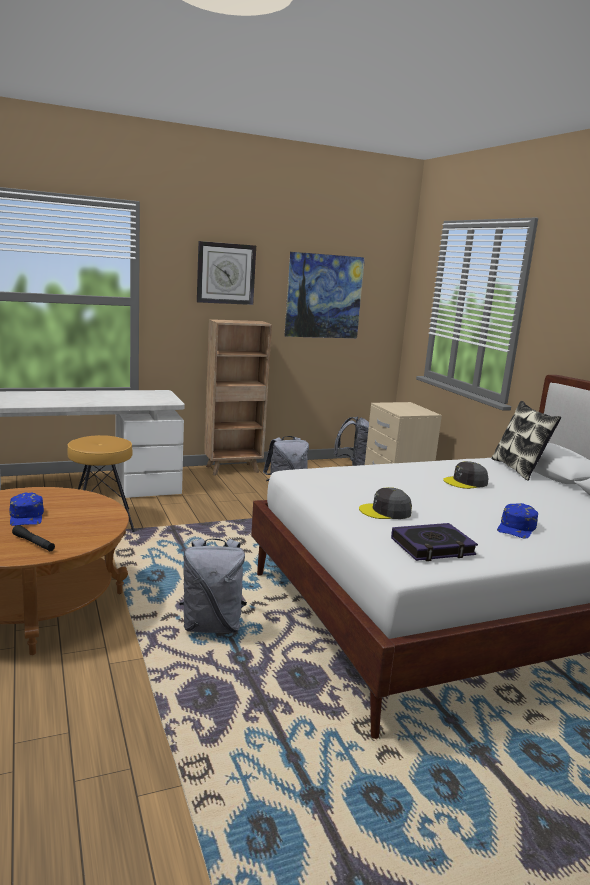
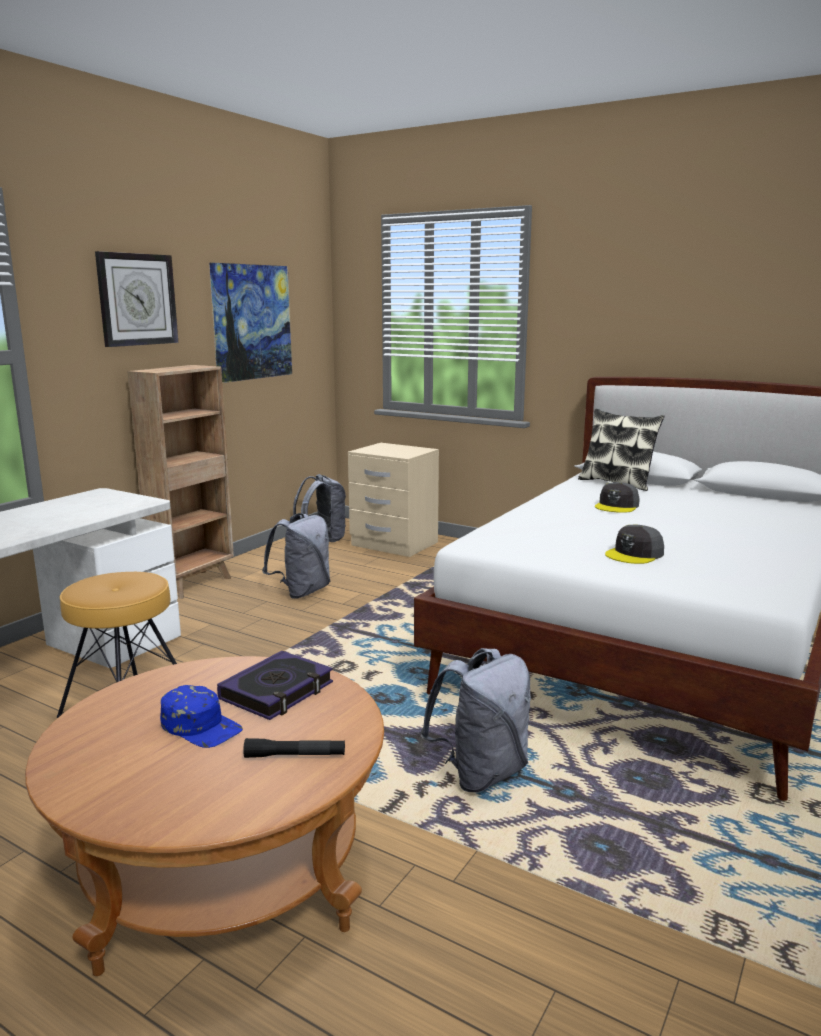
camera: 35 degrees left, 0 degrees up
book [391,523,478,561] -> book moved to [217,651,333,720]
blue cap [497,503,538,538] -> none

